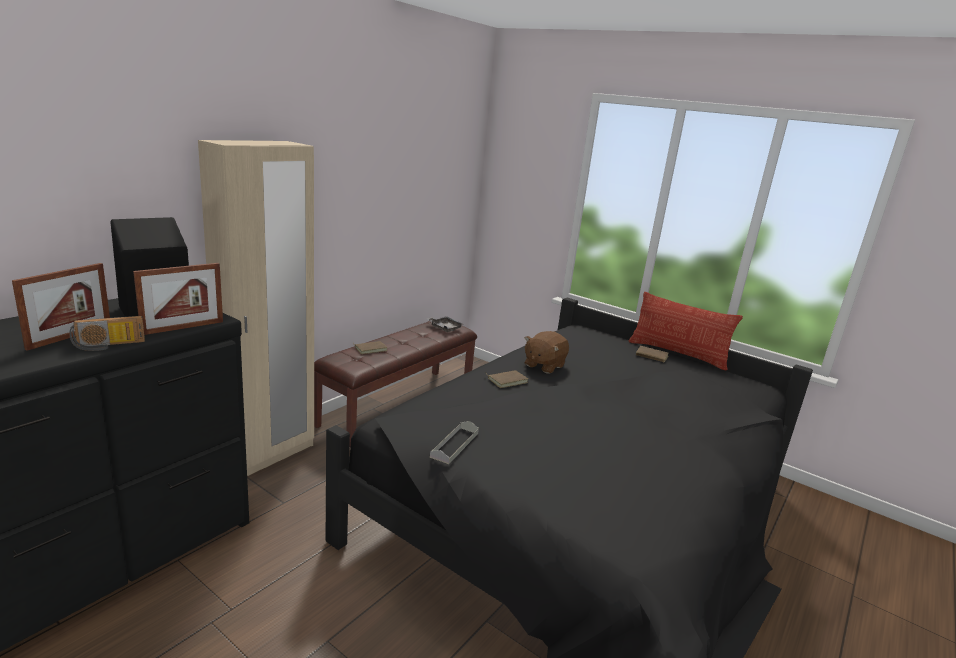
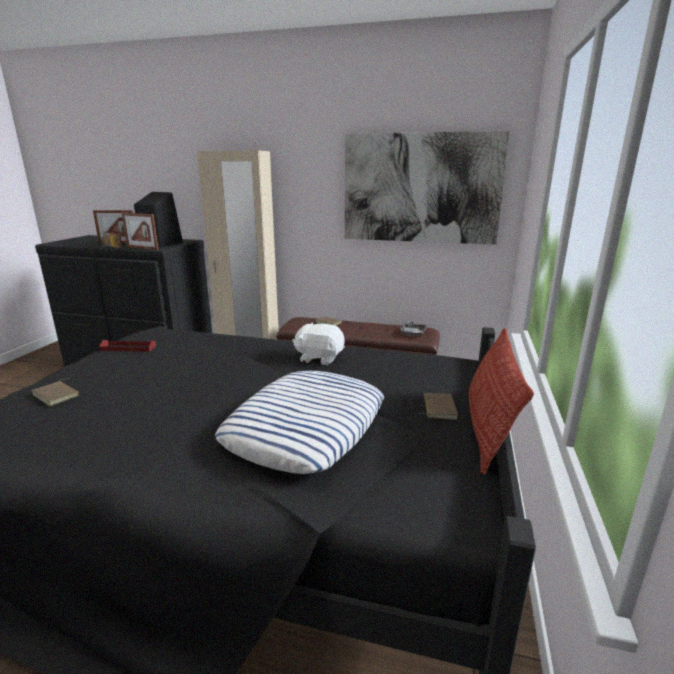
camera: 70 degrees right, 0 degrees up
grey tray [430,421,479,464] -> red tray [99,340,156,352]
brown book [485,370,528,388] -> brown book moved to [32,379,79,406]
brown plush toy [524,331,569,374] -> white plush toy [292,322,345,365]
none -> pillow [215,371,384,474]
none -> picture [345,131,510,245]

